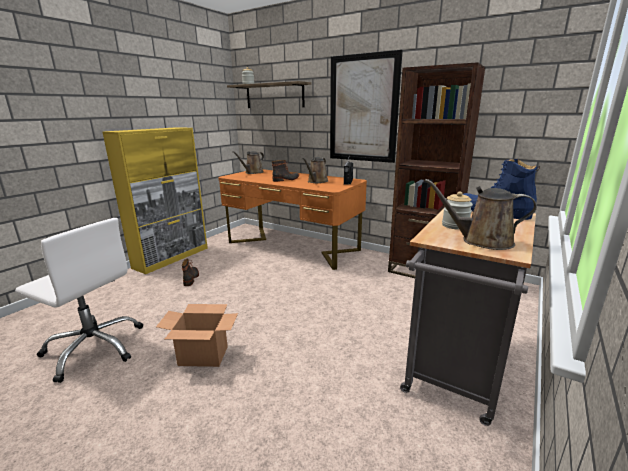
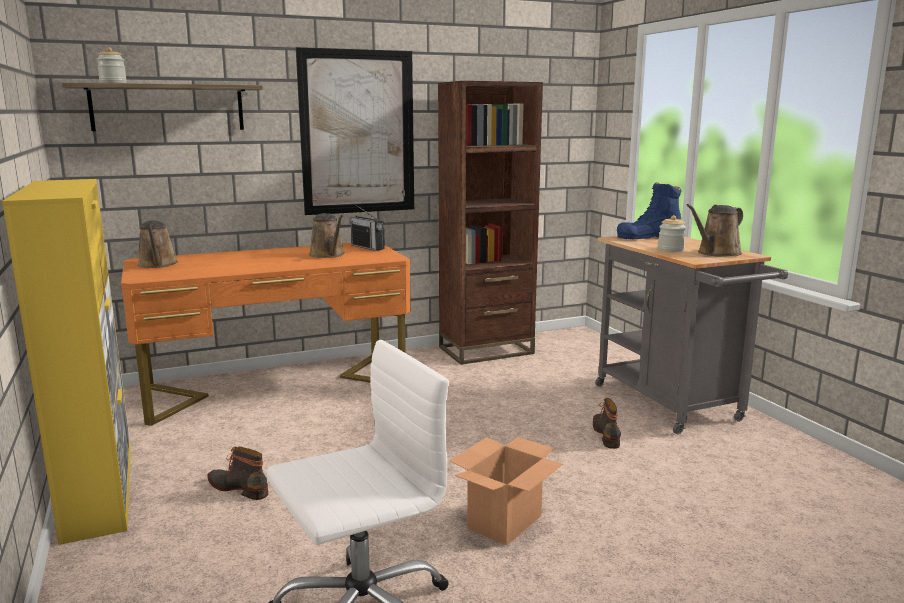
camera: 55 degrees left, 5 degrees down
boot [272,160,299,182] -> boot moved to [593,398,621,449]

